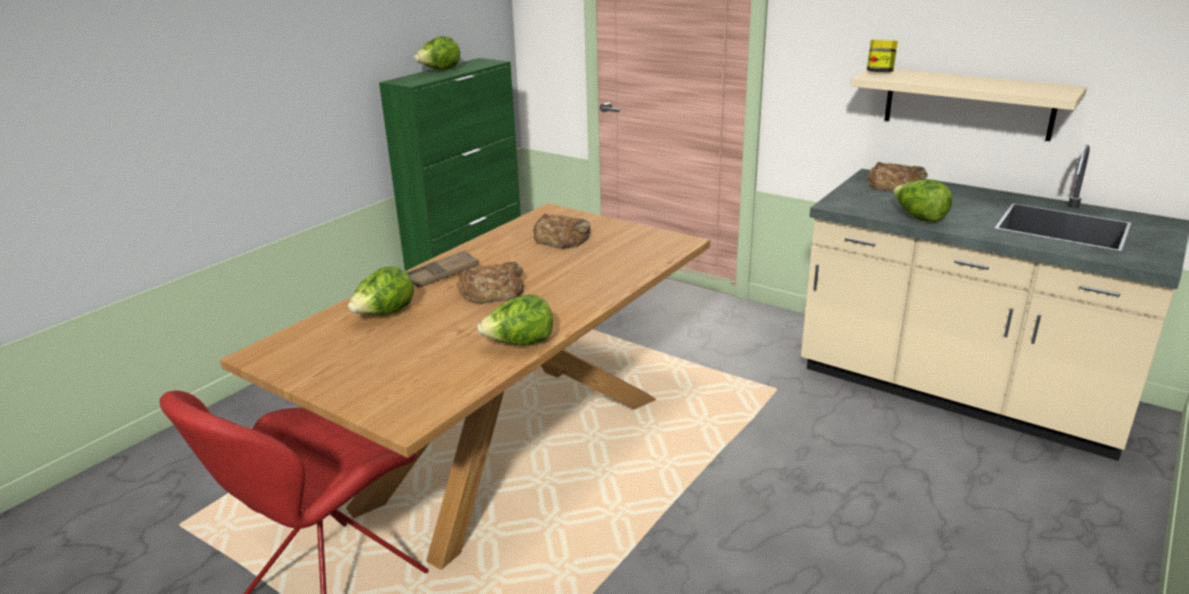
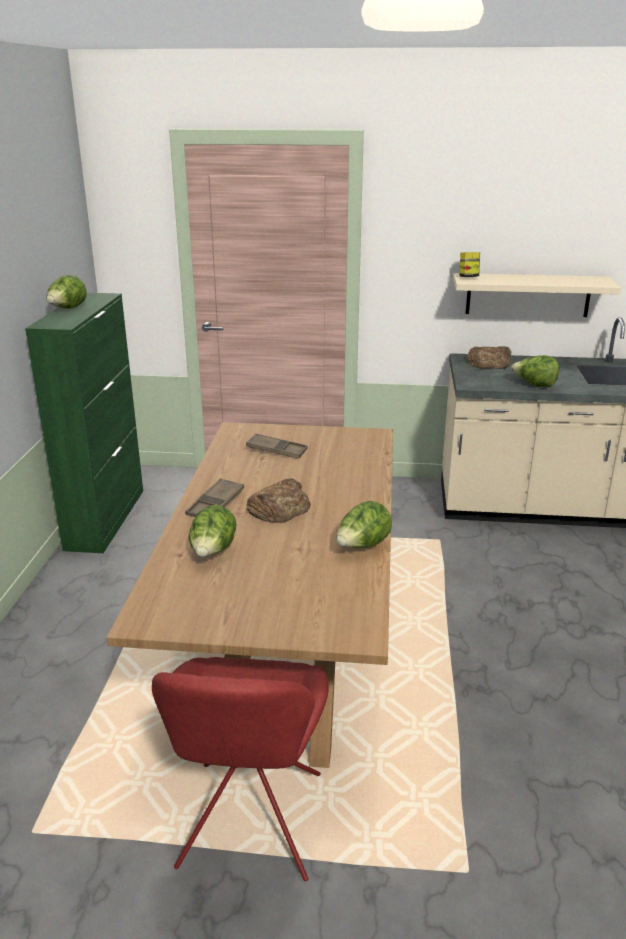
camera: 30 degrees left, 0 degrees up
bread [533,214,591,249] -> brown tray [246,433,307,458]

